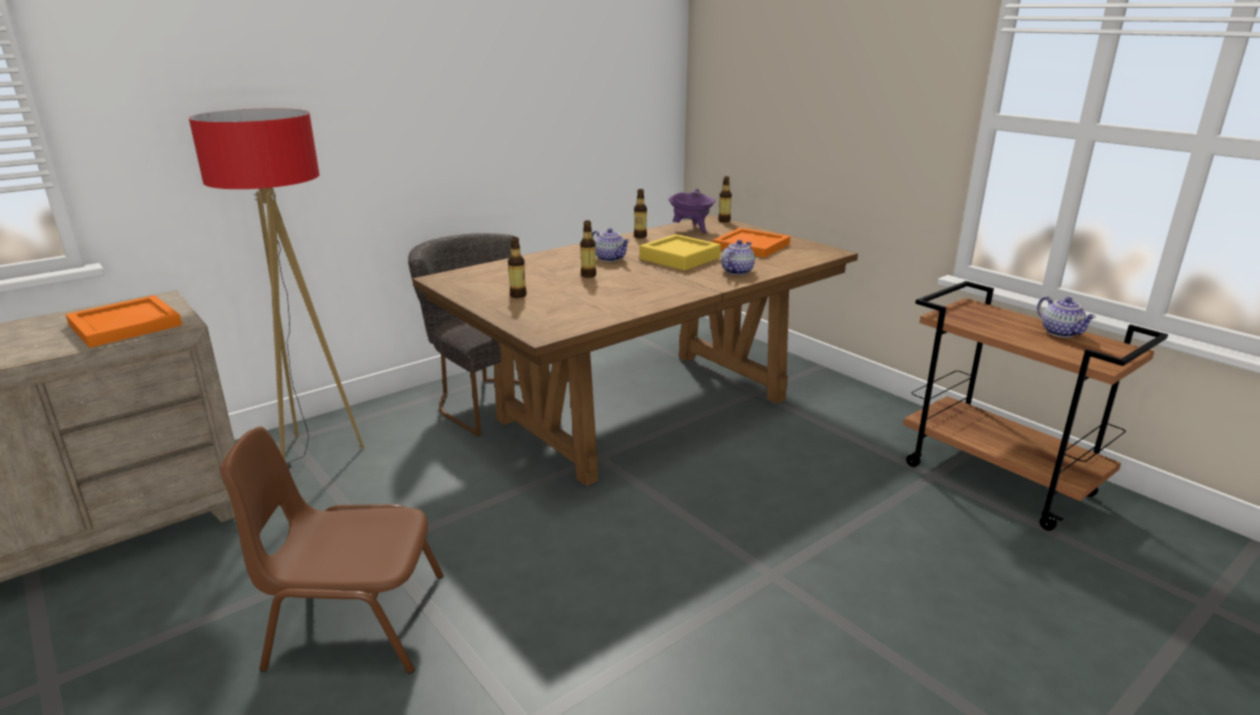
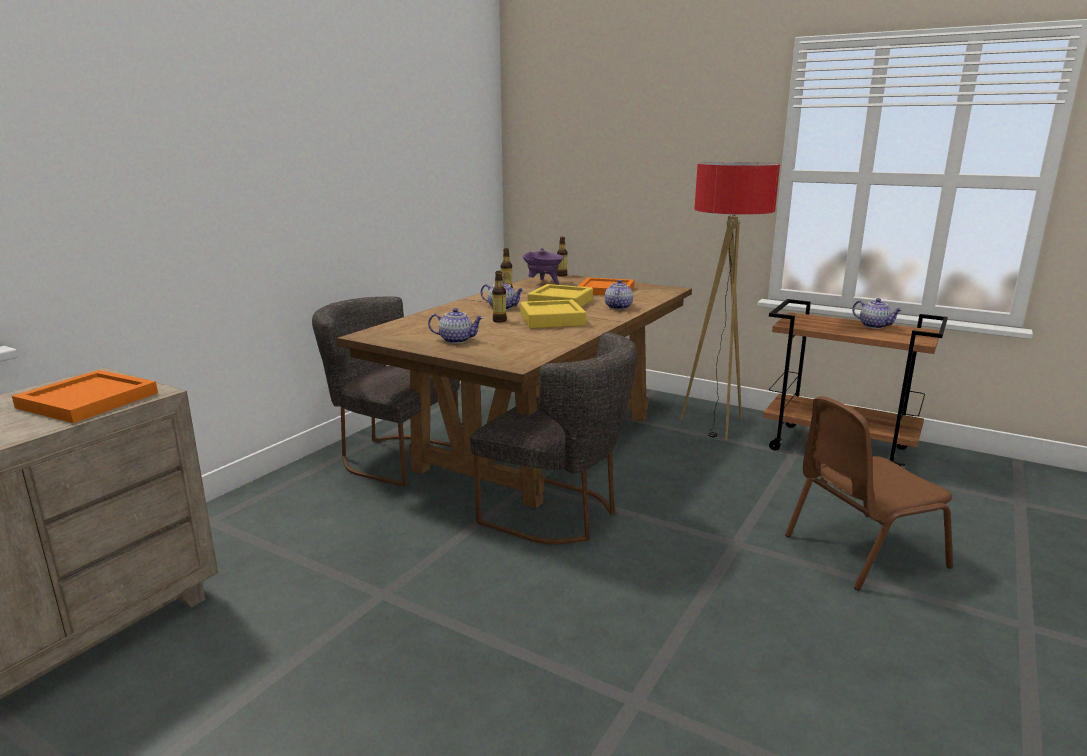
camera: 20 degrees left, 5 degrees down
floor lamp [189,108,364,469] -> floor lamp moved to [680,162,780,441]
brown chair [220,426,444,674] -> brown chair moved to [785,396,953,590]
bottle [508,237,527,298] -> teapot [428,308,483,344]
none -> grey chair [470,332,637,545]
none -> yellow tray [520,300,586,328]

